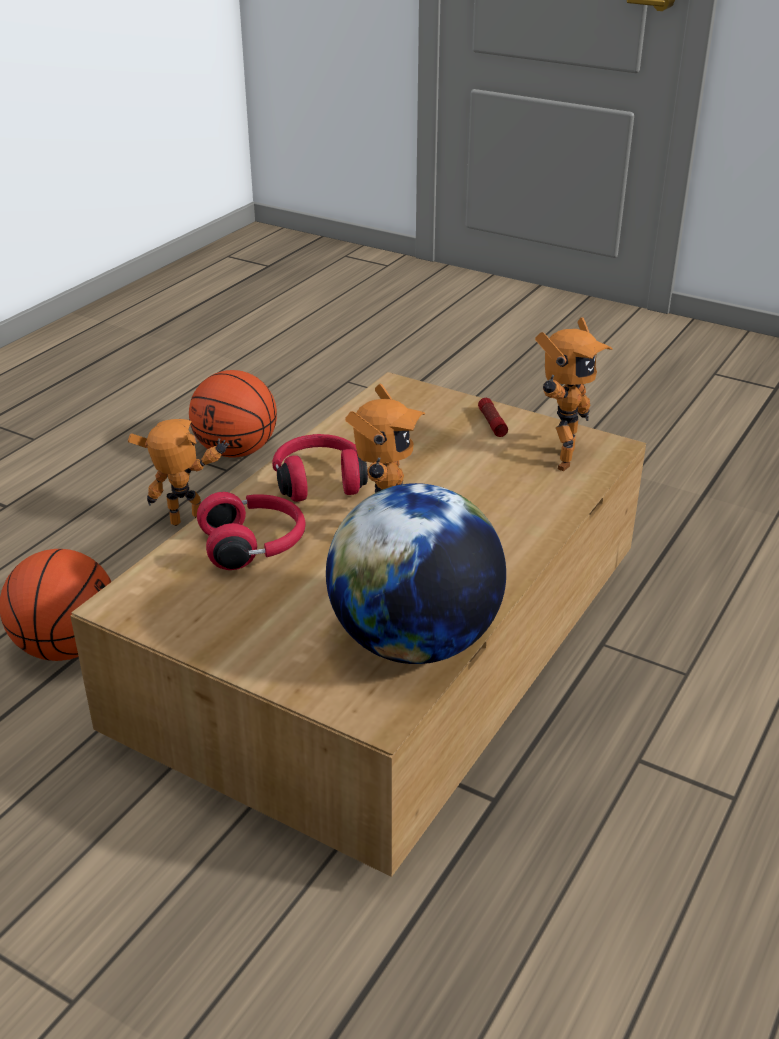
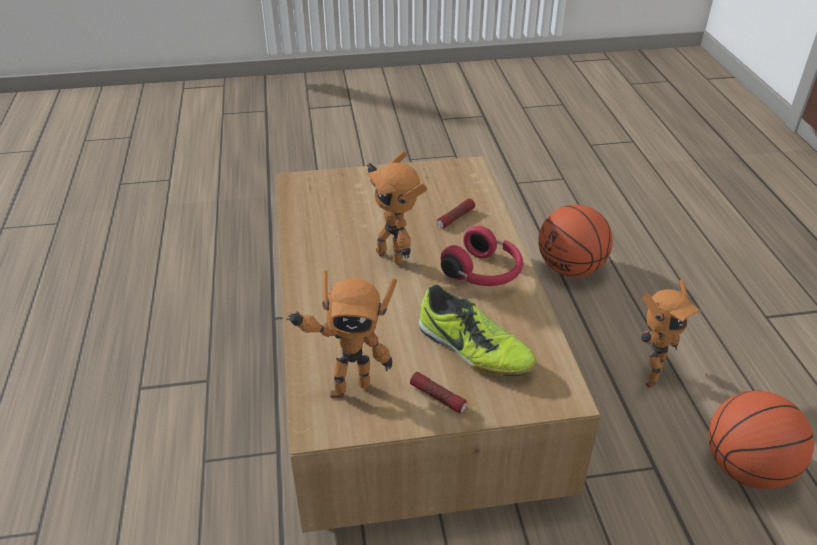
camera: 140 degrees right, 5 degrees up
red headphones [197,492,305,570] -> flashlight [437,198,475,229]
globe [326,483,506,664] -> none
toy robot [535,317,613,471] -> toy robot turned 90 degrees counterclockwise [286,270,397,398]
none -> shoe [419,284,536,377]

